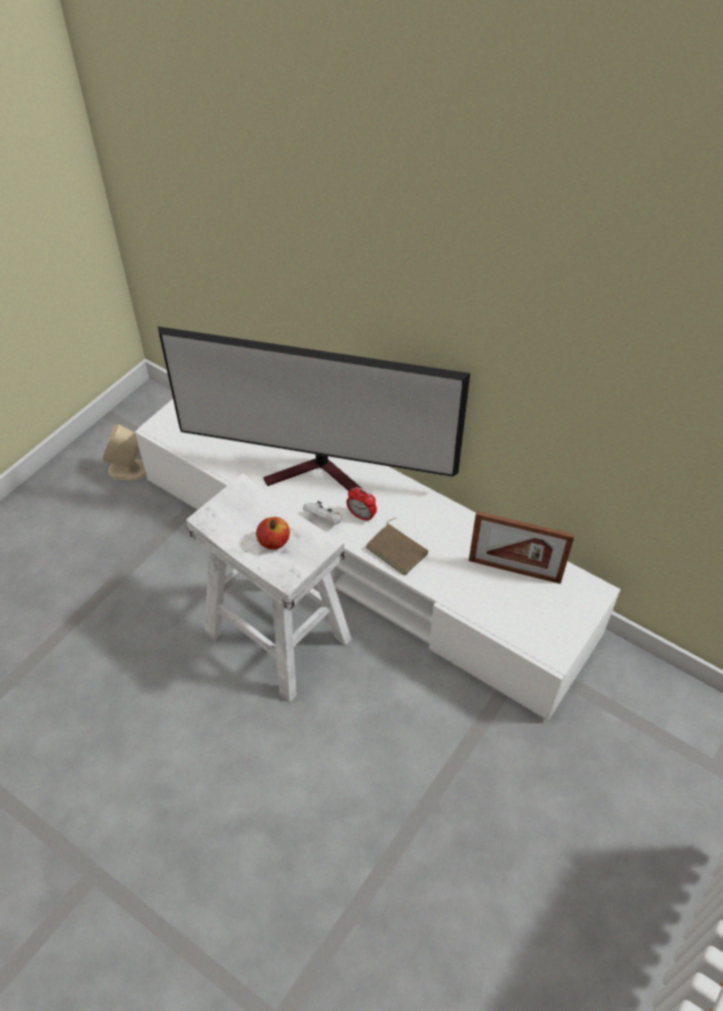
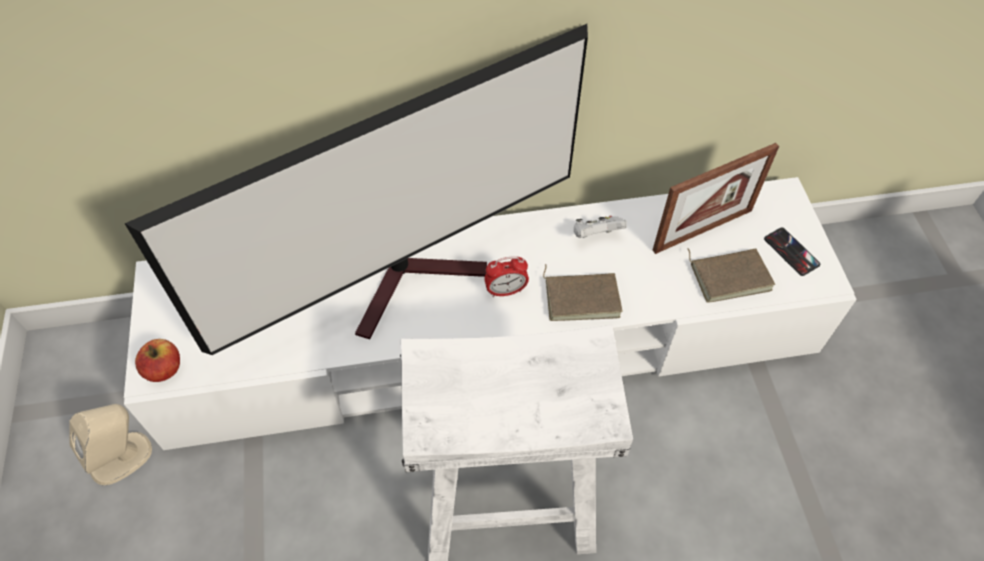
camera: 45 degrees left, 5 degrees up
apple [256,517,290,550] -> apple moved to [135,339,180,382]
white game controller [303,501,342,525] -> white game controller moved to [574,216,627,238]
none -> brown book [687,248,775,303]
none -> phone [764,227,820,276]

